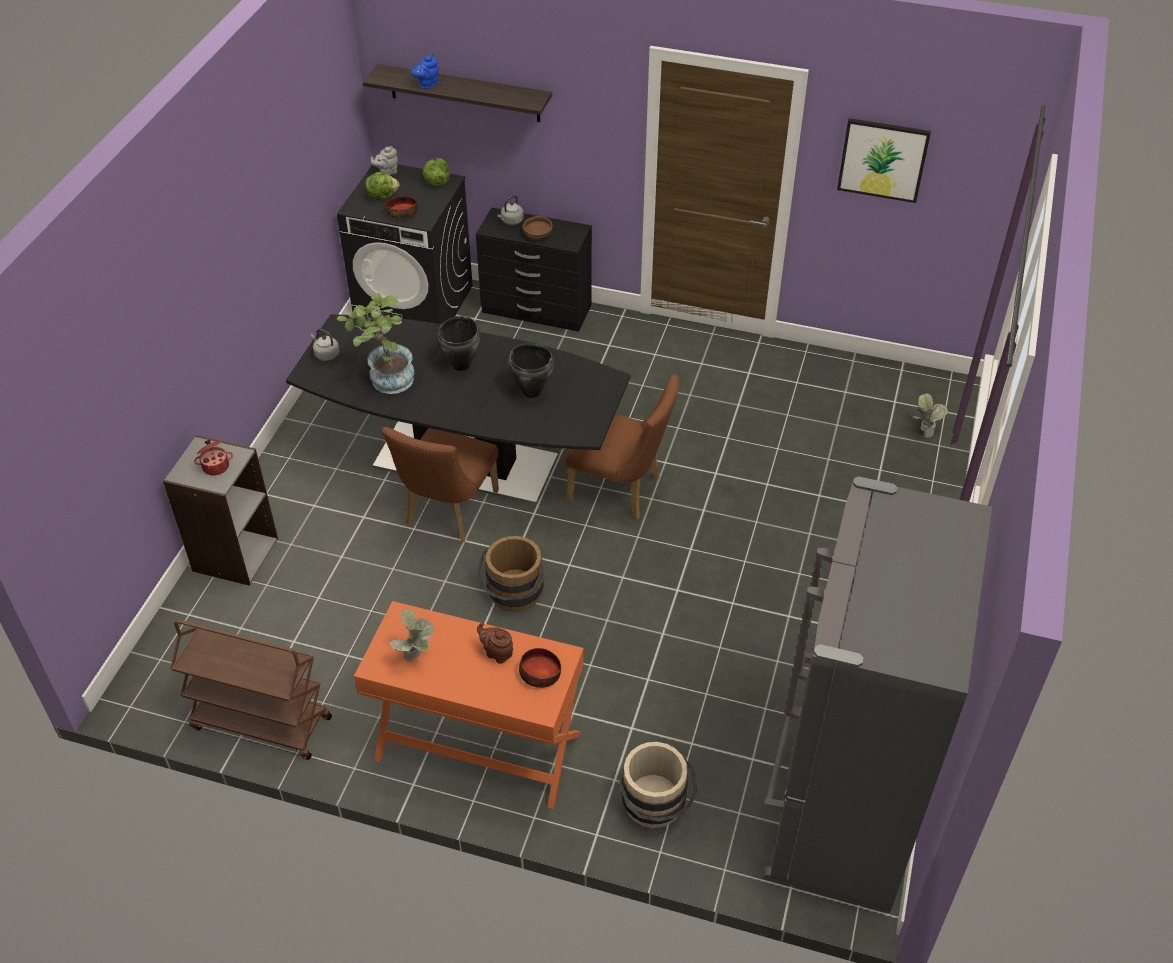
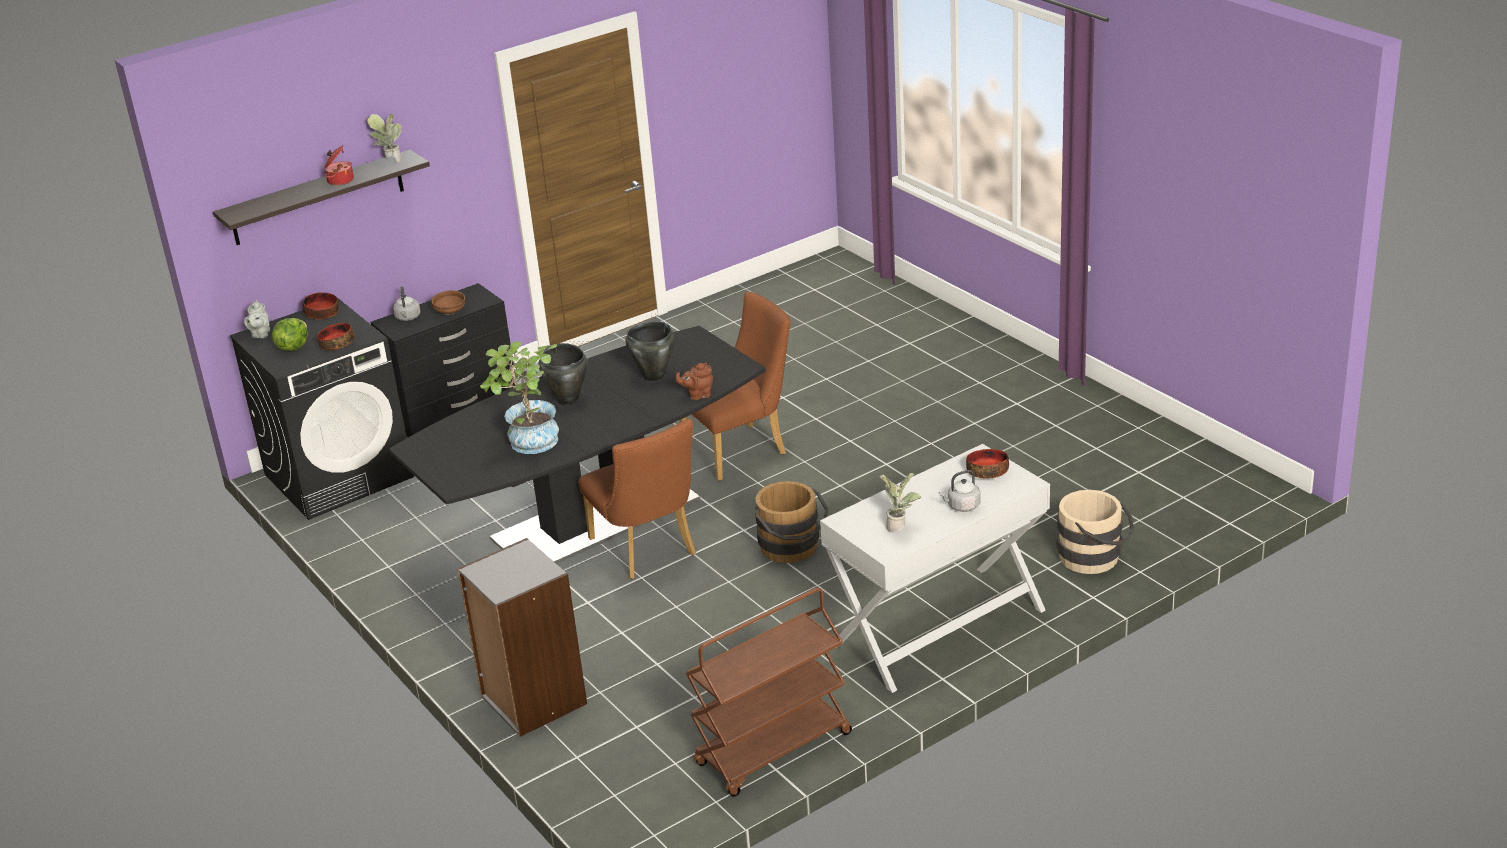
camera: 50 degrees left, 15 degrees down
cooking pot [194,439,233,476] -> cooking pot moved to [324,145,354,186]
grey kettle [310,329,339,361] -> grey kettle moved to [939,470,981,512]
orange console table [354,601,584,809] -> white console table [820,444,1050,693]
blue teapot [411,55,439,89] -> none
lettuce [422,158,450,186] -> bowl [303,292,339,319]
brown teapot [477,622,513,664] -> brown teapot moved to [676,363,713,400]
grey fridge [763,476,992,913] -> none
picture [837,118,931,203] -> none
potted plant [912,394,948,438] -> potted plant moved to [367,114,402,163]

